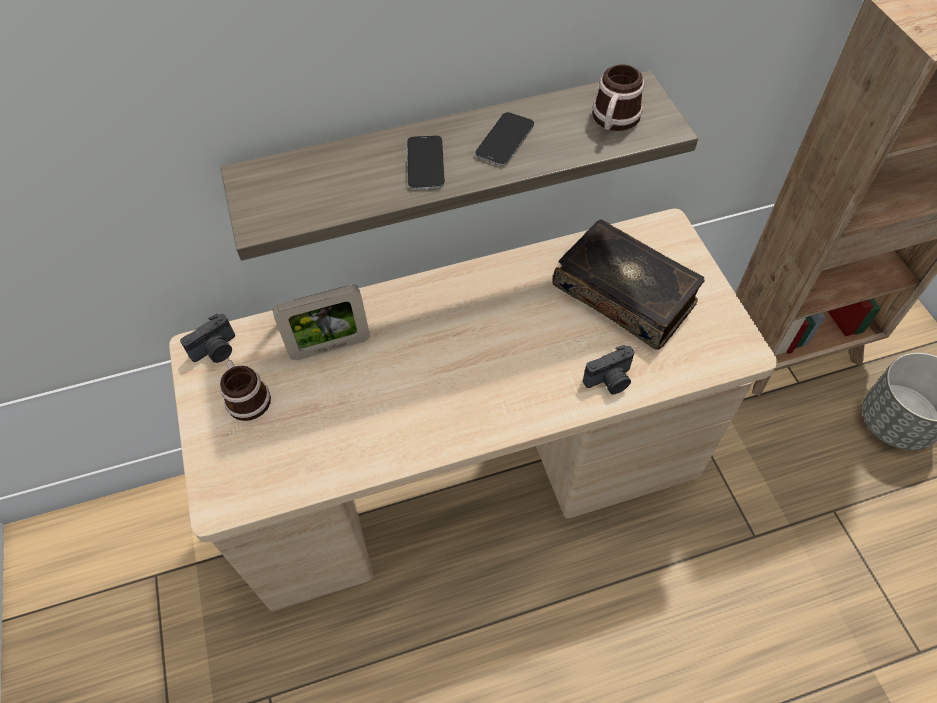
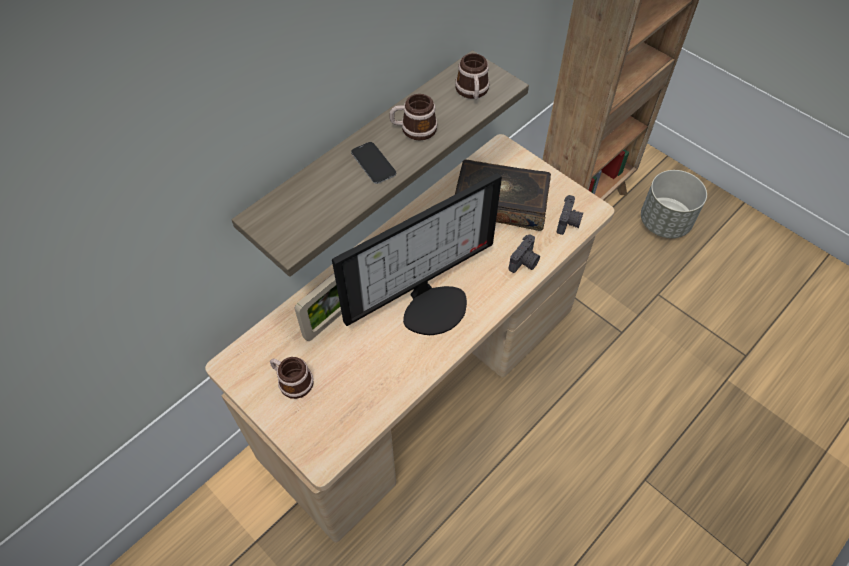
camera: 30 degrees left, 0 degrees up
camera [180,314,235,363] -> camera moved to [557,195,583,235]
phone [475,112,534,166] -> mug [390,94,438,141]
none -> monitor [332,173,502,335]

